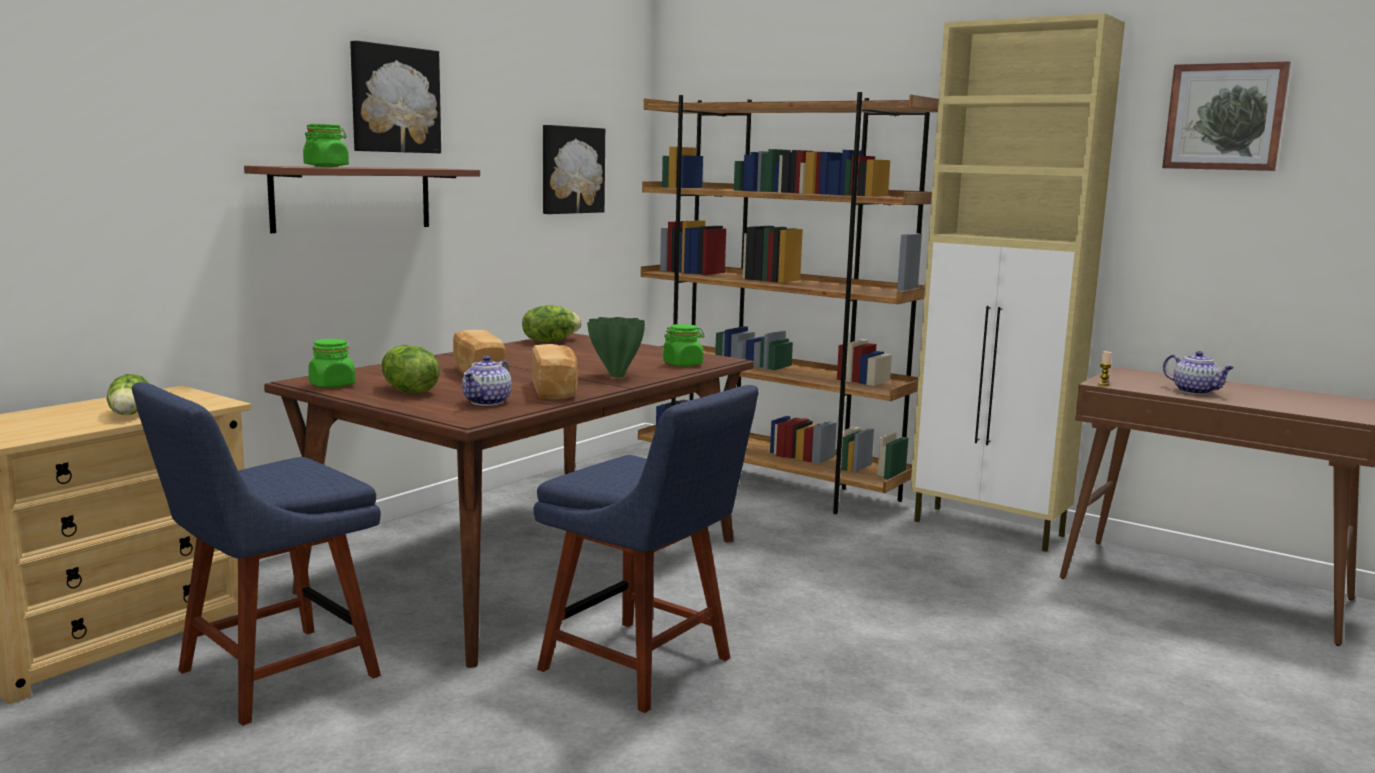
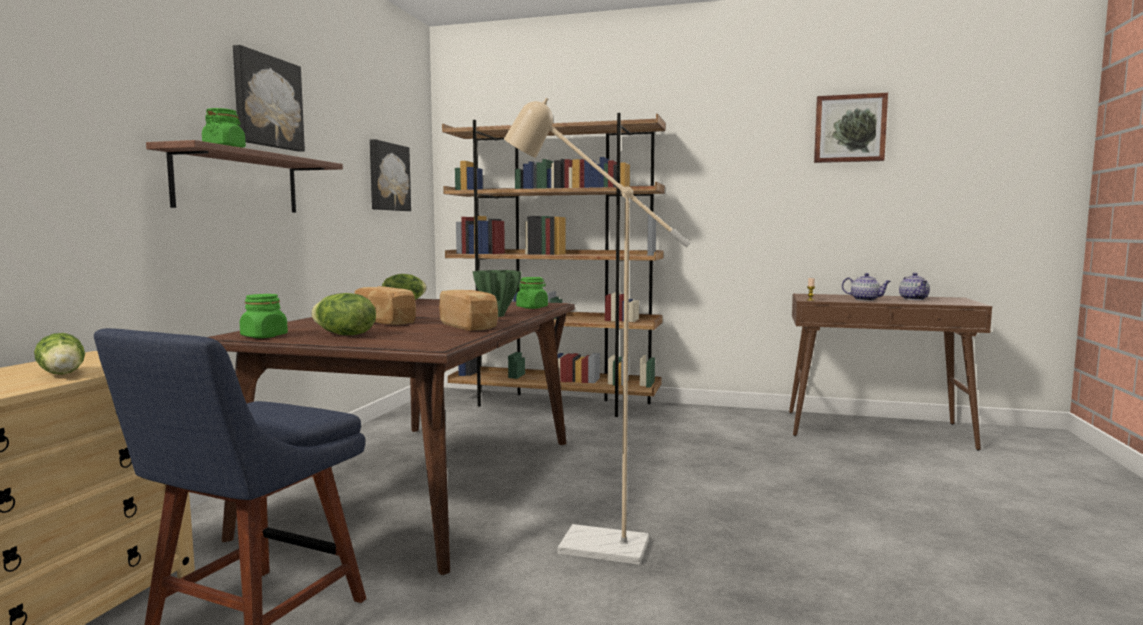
camera: 20 degrees left, 5 degrees down
teapot [462,356,512,406] -> teapot moved to [899,273,930,300]
blue chair [534,385,759,713] -> beige floor lamp [504,98,690,565]
beige cabinet [910,13,1125,552] -> none

